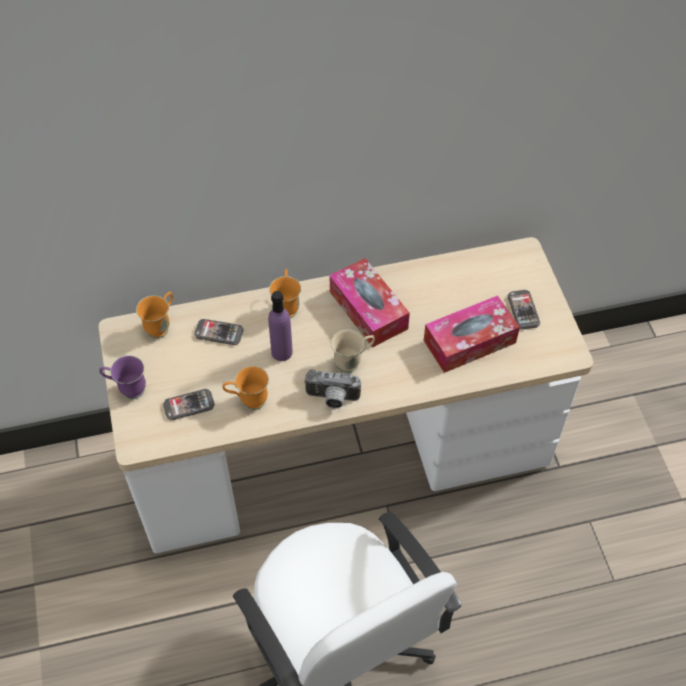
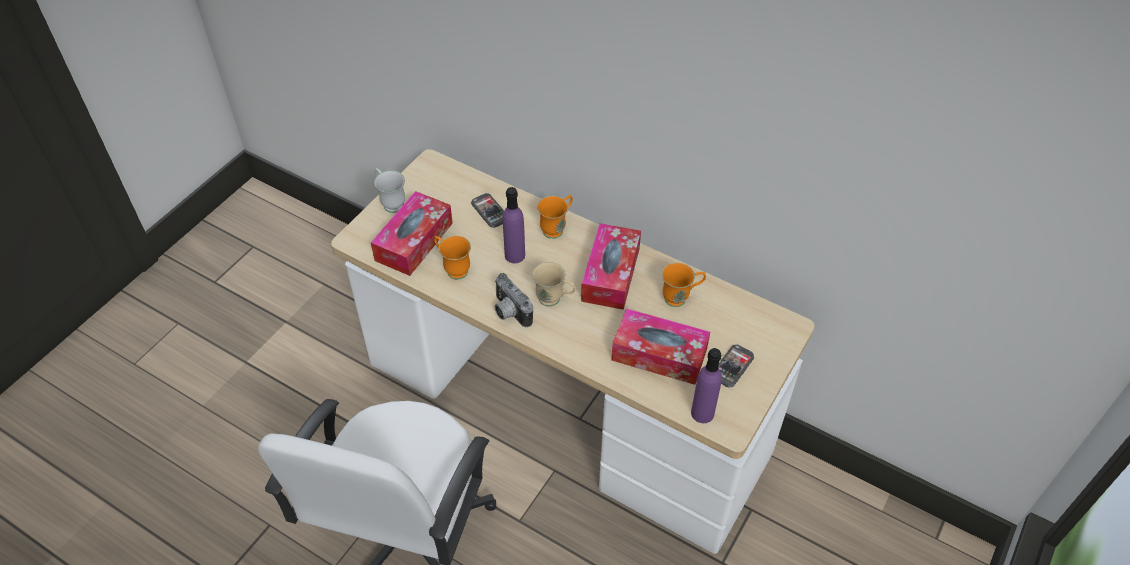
camera: 45 degrees right, 5 degrees down
purple mug [99,356,146,399] -> white mug [374,168,405,213]
orange mug [136,292,173,338] -> orange mug moved to [662,263,706,307]
phone [163,389,215,420] -> tissue box [371,191,453,276]
none -> purple bottle [691,348,722,423]

